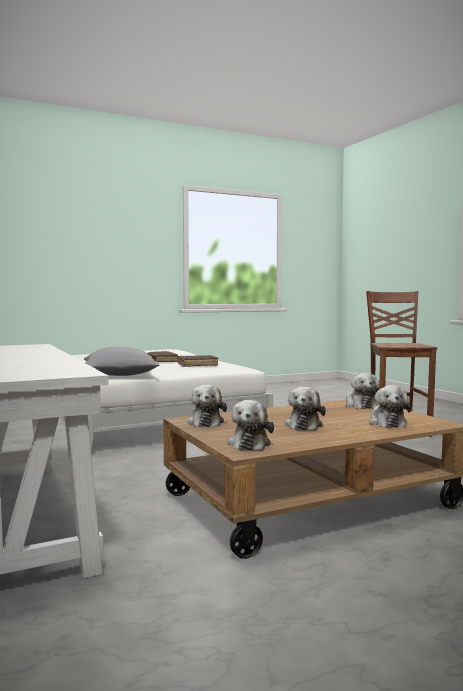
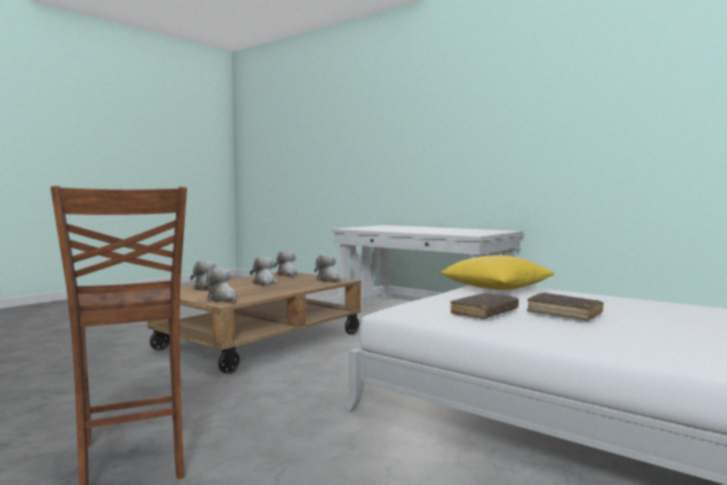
camera: 155 degrees right, 0 degrees up
grey pillow [84,346,159,376] -> yellow pillow [439,255,554,290]

